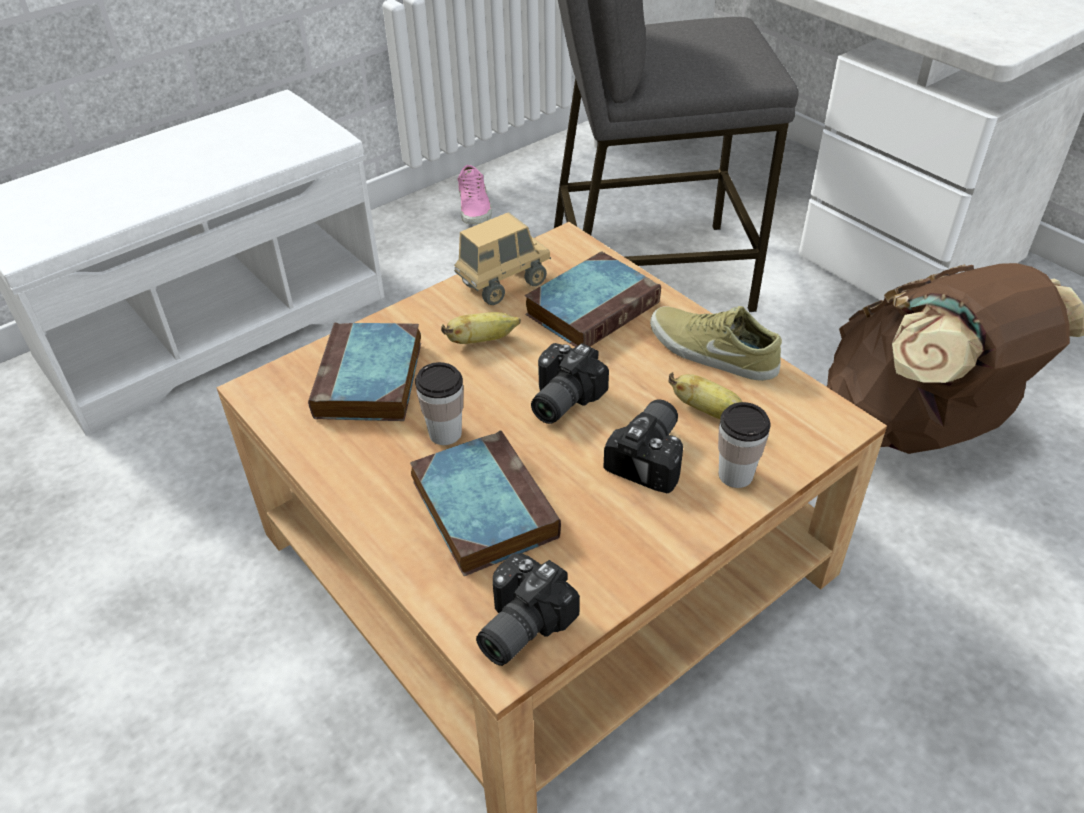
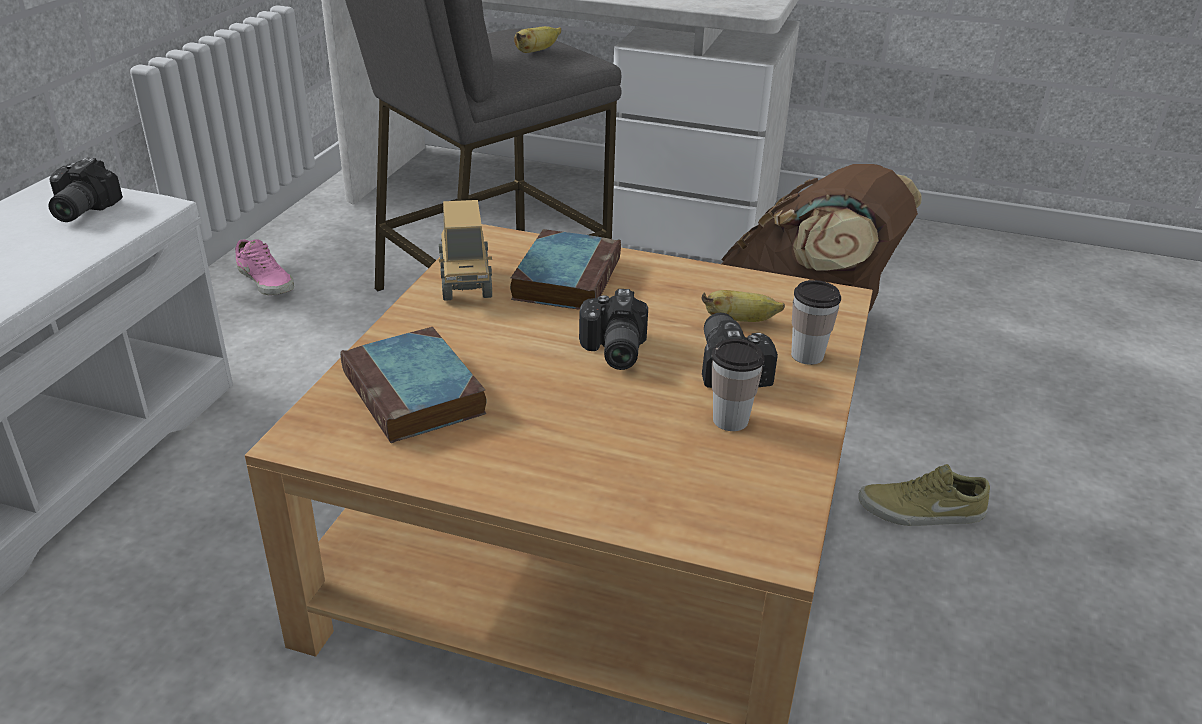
camera: 35 degrees left, 10 degrees down
book [410,430,561,576] -> none
cup [415,362,464,445] -> cup moved to [712,339,765,431]
banana [441,312,521,344] -> banana moved to [514,26,561,53]
toy truck [454,212,551,305] -> toy truck turned 150 degrees clockwise [439,200,492,301]
camera [476,553,580,666] -> camera moved to [49,158,123,222]
beige shoe [650,306,782,381] -> beige shoe moved to [859,464,990,526]

